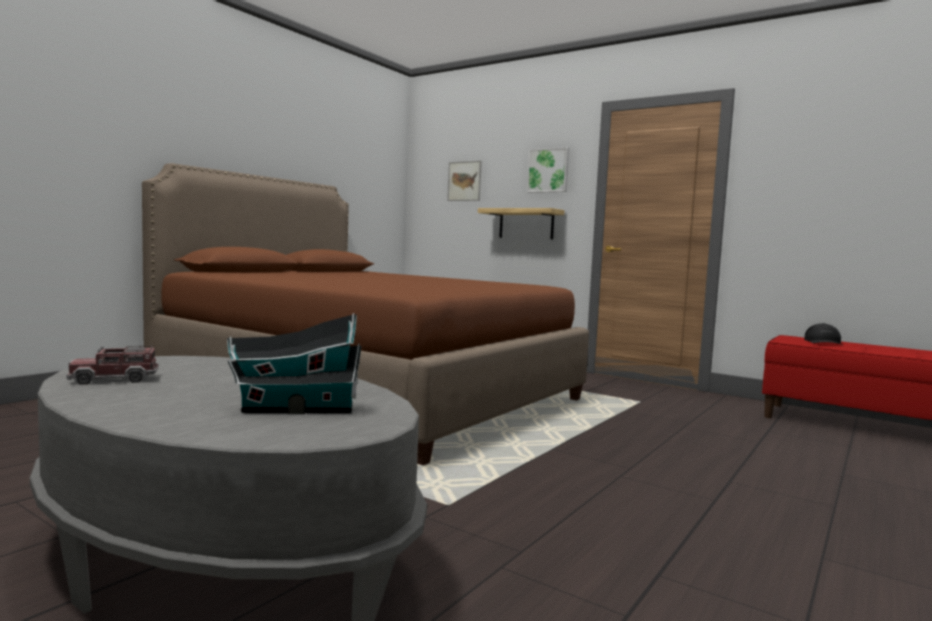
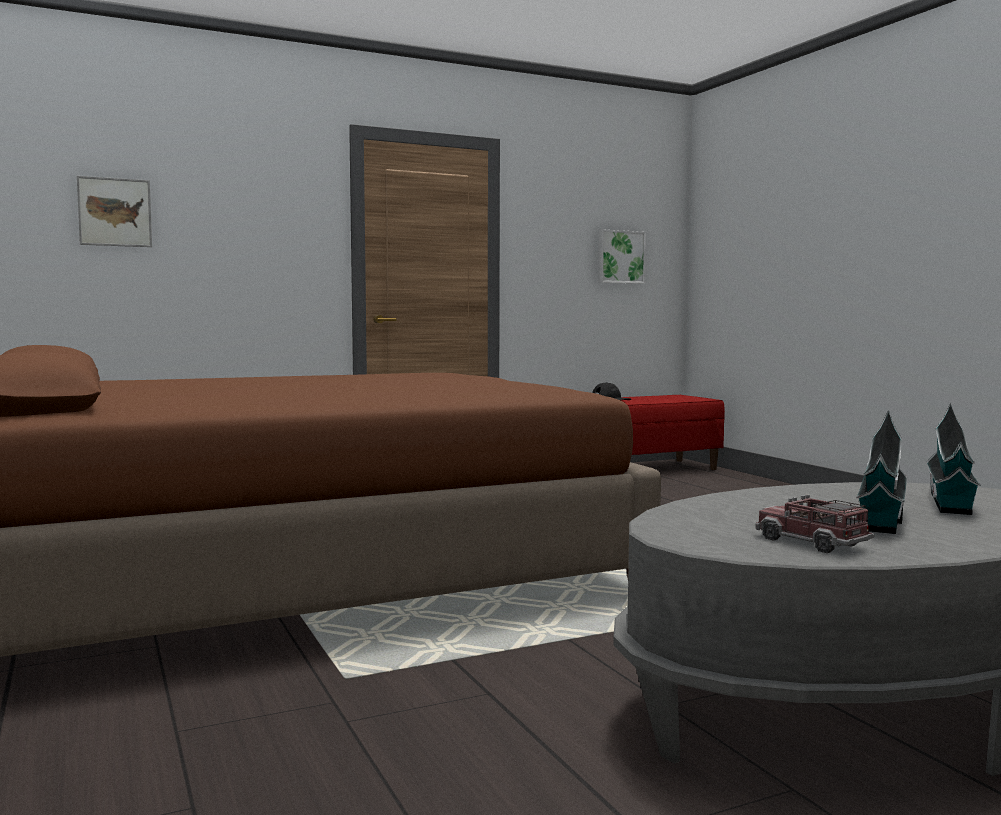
camera: 60 degrees left, 0 degrees up
toy truck [67,346,159,385] -> toy truck turned 135 degrees clockwise [755,495,874,553]
shelf [478,208,565,239] -> none
picture [527,147,569,193] -> picture moved to [598,229,646,284]
none -> toy house [856,410,908,534]

